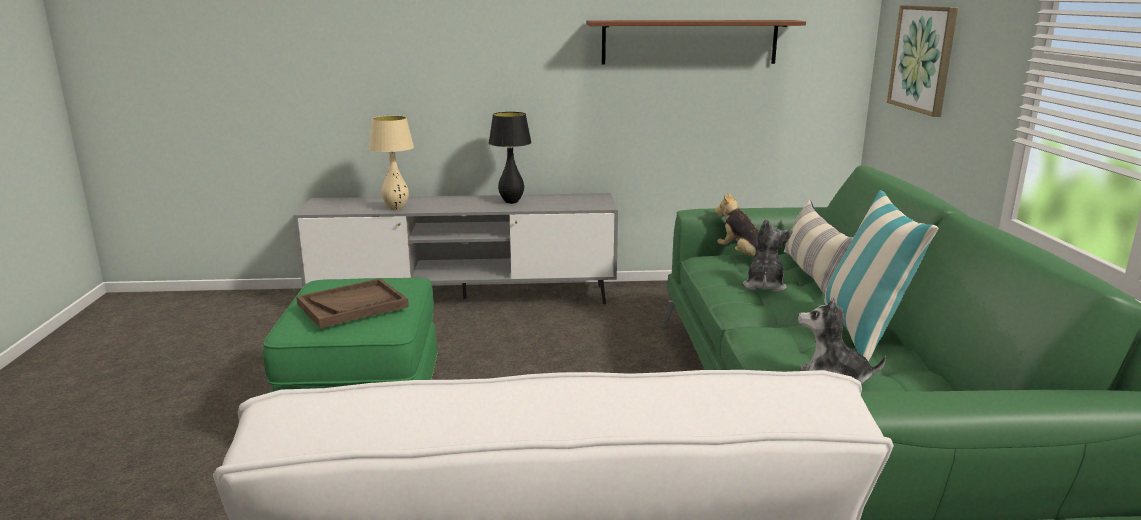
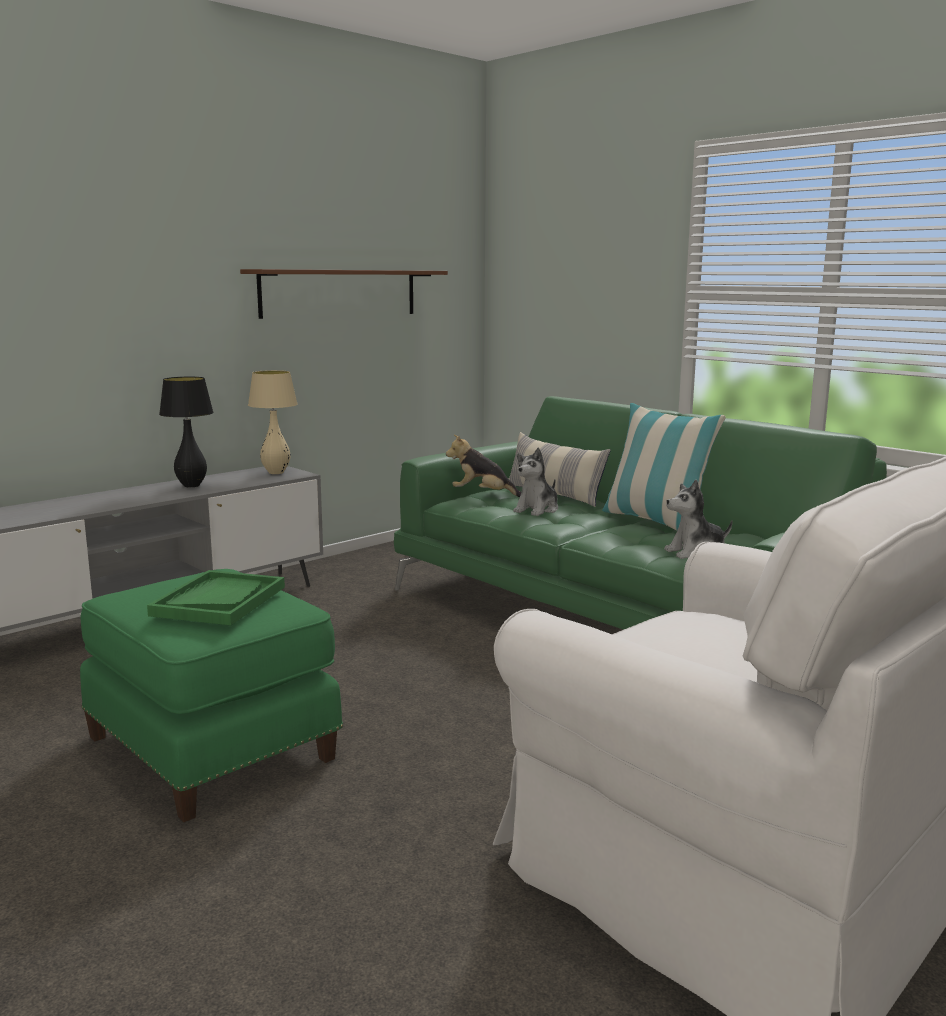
camera: 40 degrees left, 5 degrees down
brown tray [296,278,409,328] -> green tray [147,570,285,625]
beige table lamp [369,116,414,210] -> beige table lamp moved to [248,370,298,474]
plush toy [743,219,793,292] -> plush toy turned 120 degrees counterclockwise [513,448,558,516]
picture [887,5,958,117] -> none

